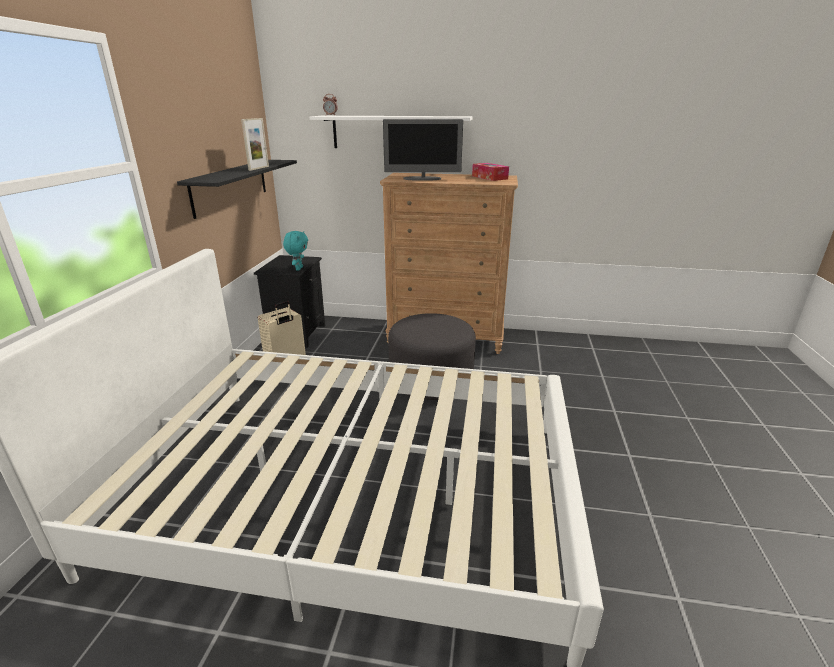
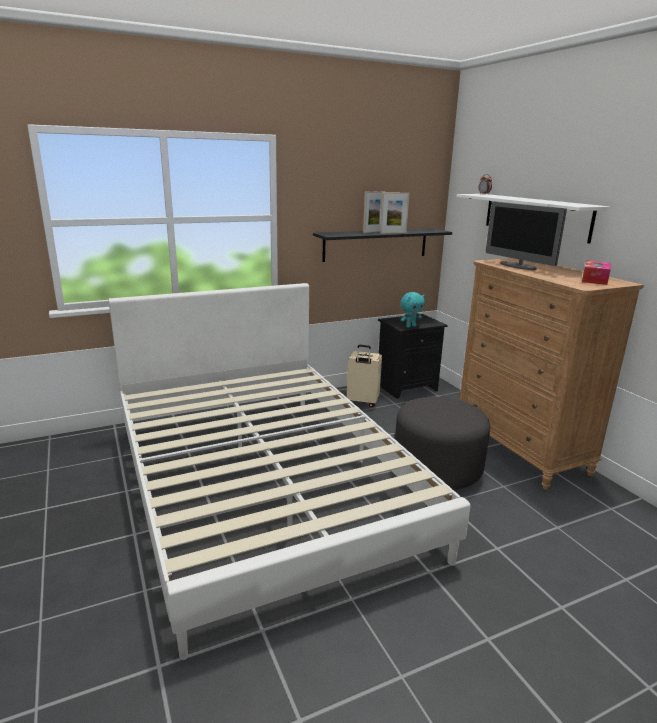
camera: 55 degrees right, 5 degrees down
none -> picture frame [363,191,386,233]

